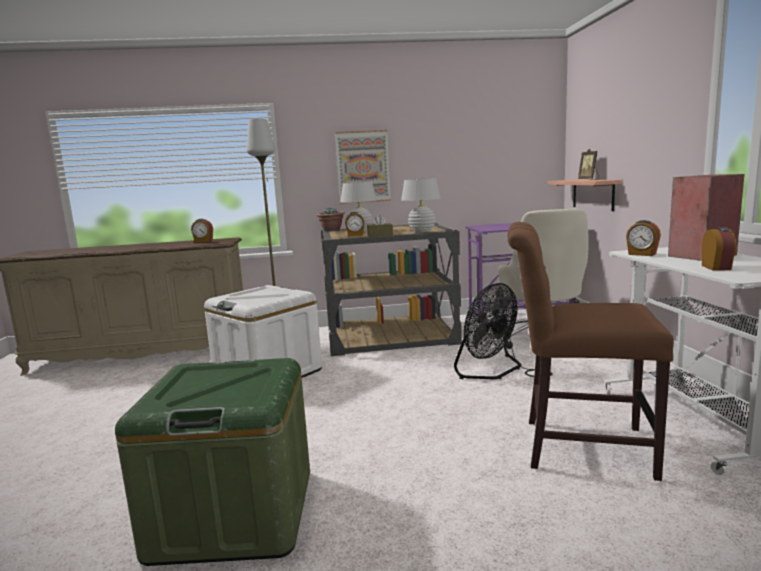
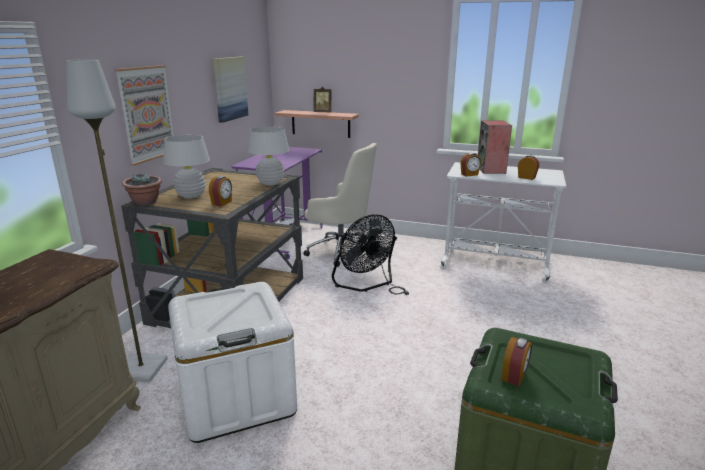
camera: 65 degrees left, 10 degrees up
alarm clock [191,219,213,243] -> alarm clock moved to [502,337,532,386]
brown tissue box [367,214,393,237] -> none
black fan [454,283,552,379] -> black fan turned 75 degrees clockwise [332,214,409,295]
brown chair [507,222,674,481] -> none
none -> picture [213,57,248,123]

